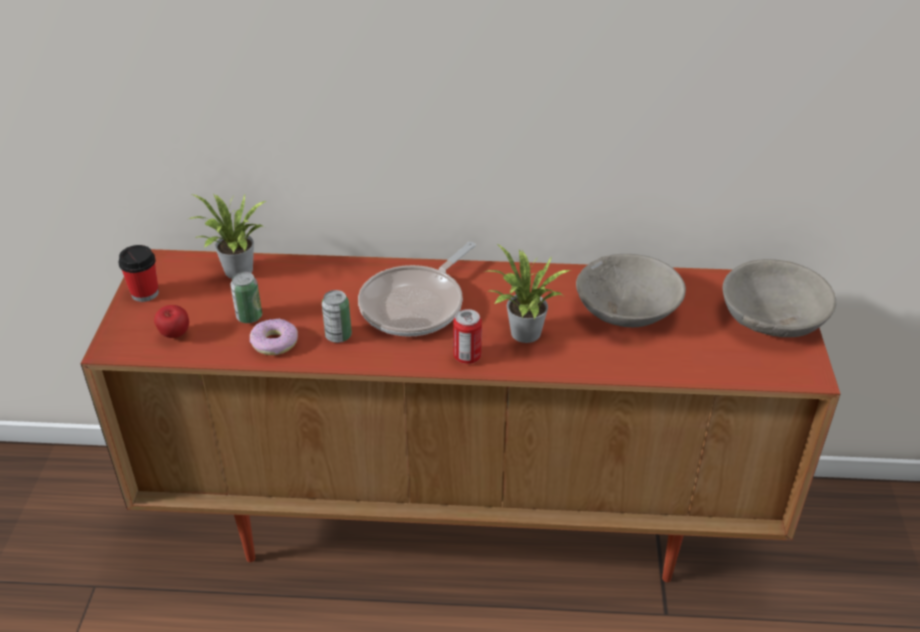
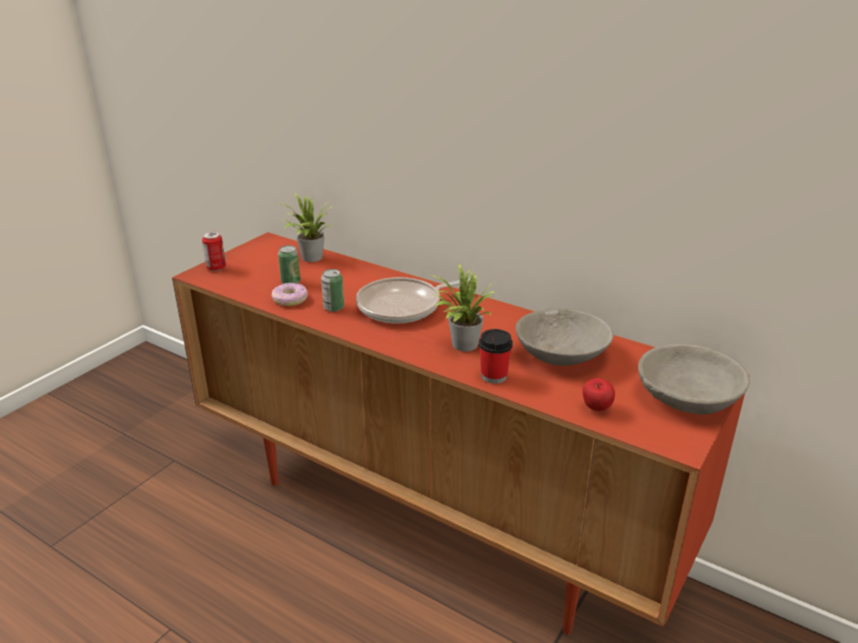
camera: 30 degrees right, 10 degrees down
cup [118,245,159,302] -> cup moved to [479,329,513,384]
apple [154,305,189,338] -> apple moved to [582,378,615,411]
can [453,309,482,364] -> can moved to [202,232,226,271]

